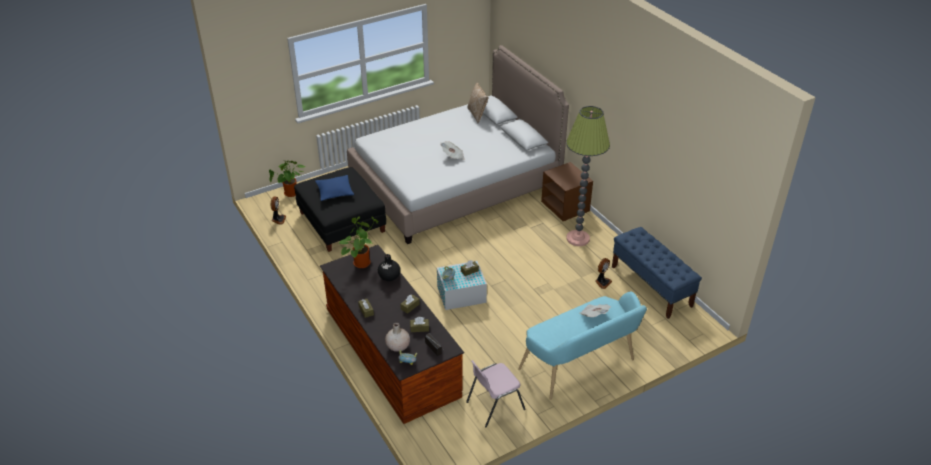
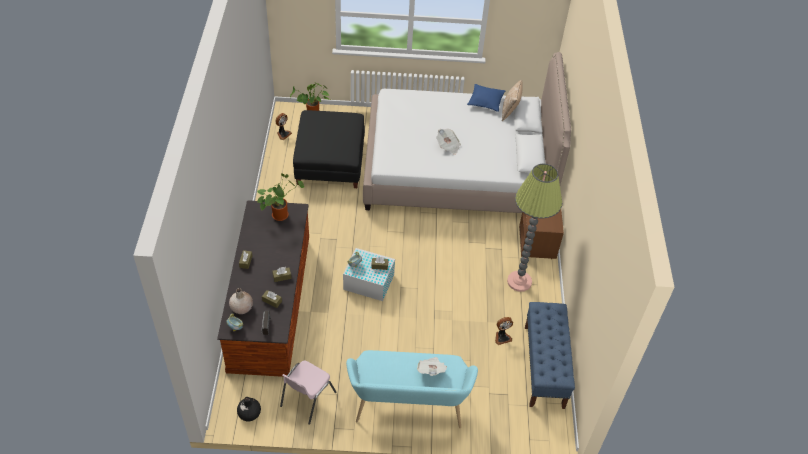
camera: 30 degrees right, 10 degrees up
blue pillow [315,175,354,201] -> blue pillow moved to [467,84,505,112]
black vase [378,254,400,281] -> black vase moved to [237,397,261,422]
pink chair [466,360,526,427] -> pink chair turned 60 degrees counterclockwise [280,361,337,425]

